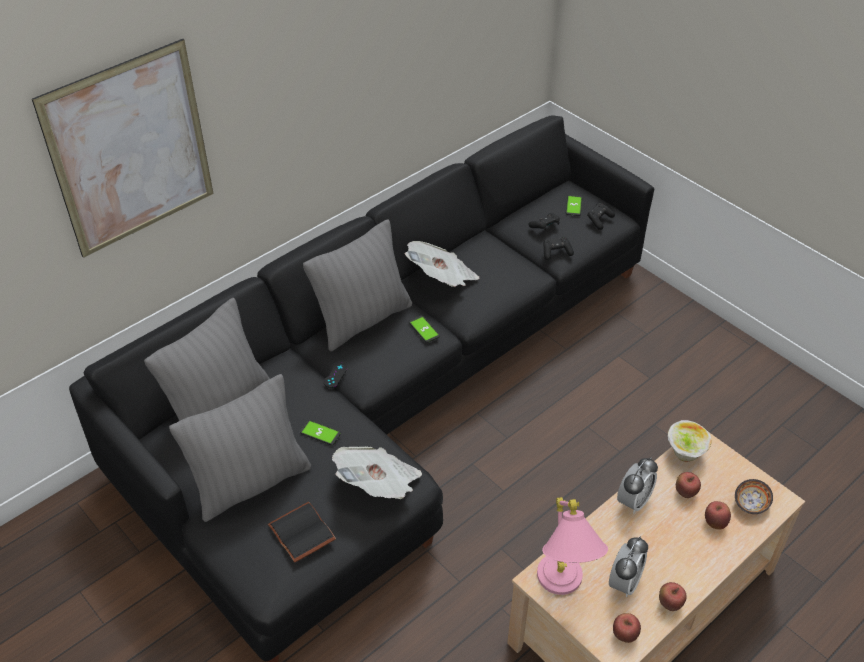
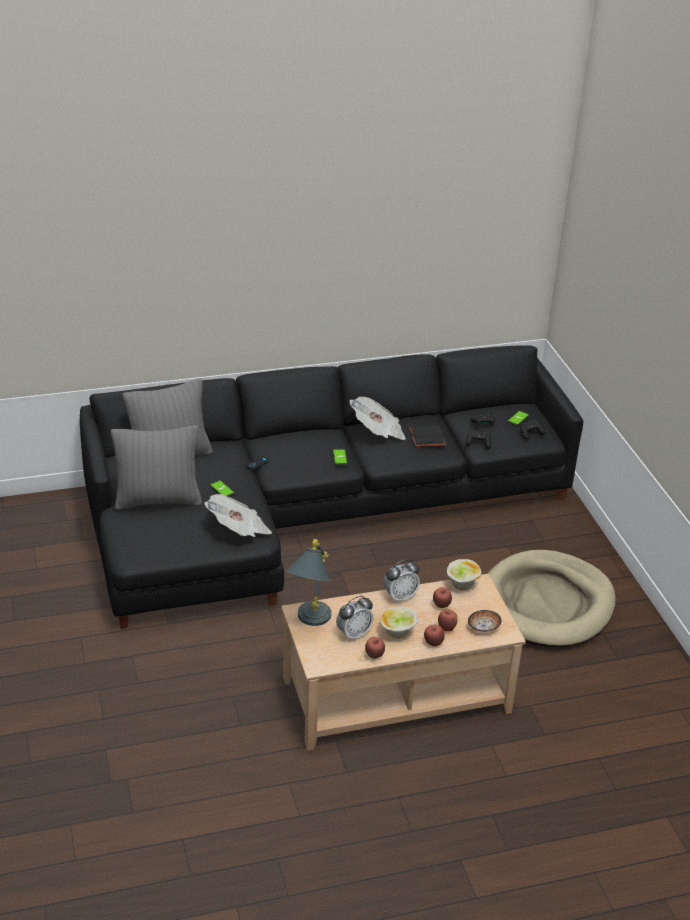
camera: 25 degrees right, 10 degrees down
picture [32,39,214,258] -> none
black book [268,502,336,563] -> black book moved to [409,425,446,447]
grey pillow [303,219,412,351] -> none
pink table lamp [537,497,608,595] -> grey table lamp [285,539,331,626]
apple [613,613,641,643] -> apple moved to [424,625,444,646]
none -> bowl [380,606,418,639]
none -> beige dog bed [487,550,615,647]

